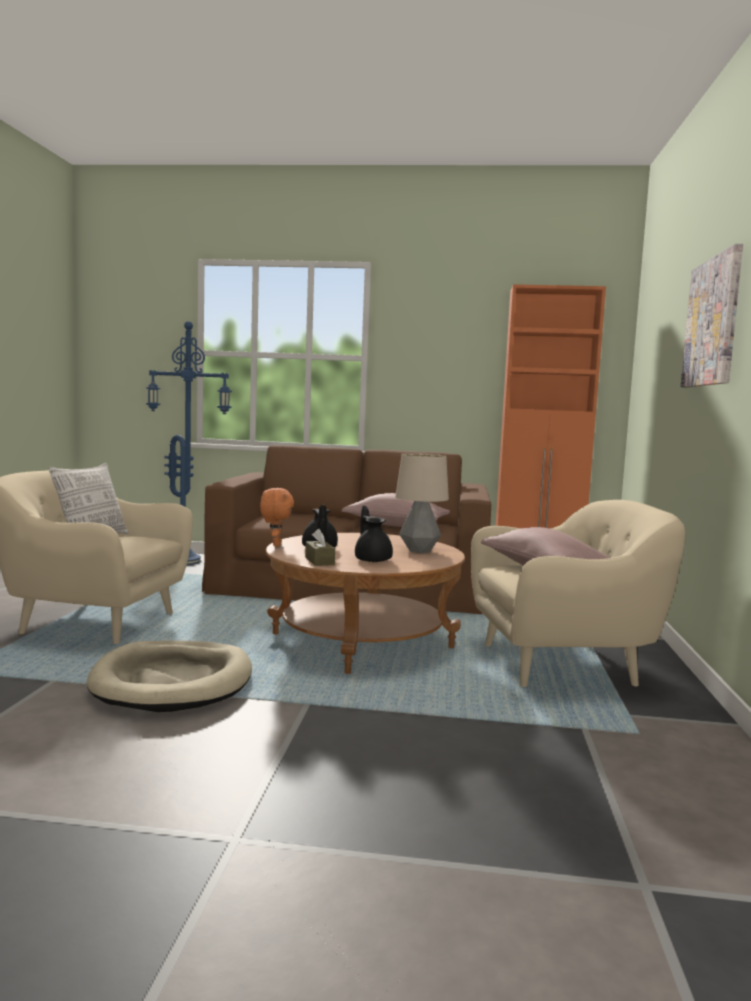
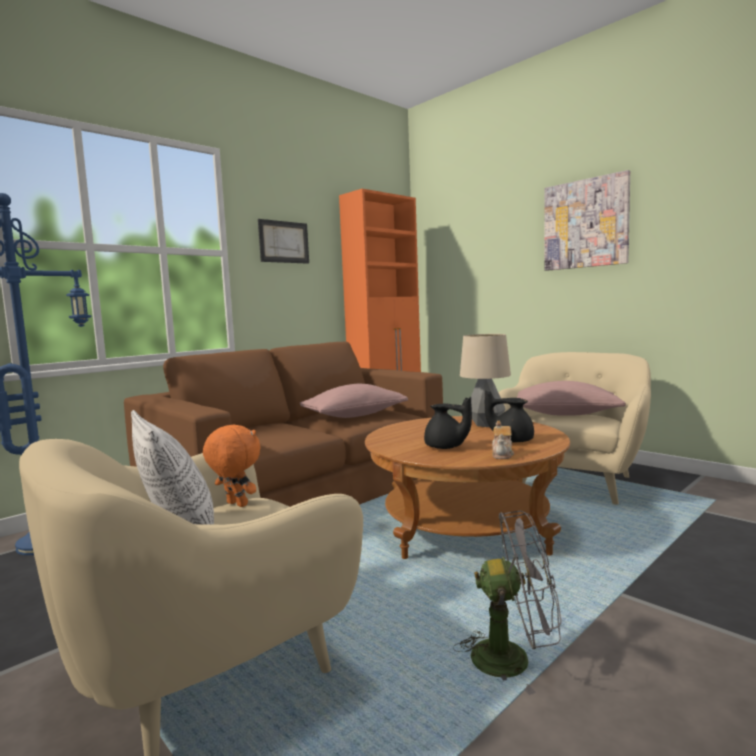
camera: 50 degrees left, 0 degrees up
beige dog bed [87,641,252,712] -> grey fan [453,511,561,695]
orange plush toy [260,488,294,546] -> orange plush toy moved to [203,425,261,507]
brown tissue box [305,529,335,566] -> teapot [492,421,514,459]
none -> picture [258,219,309,264]

